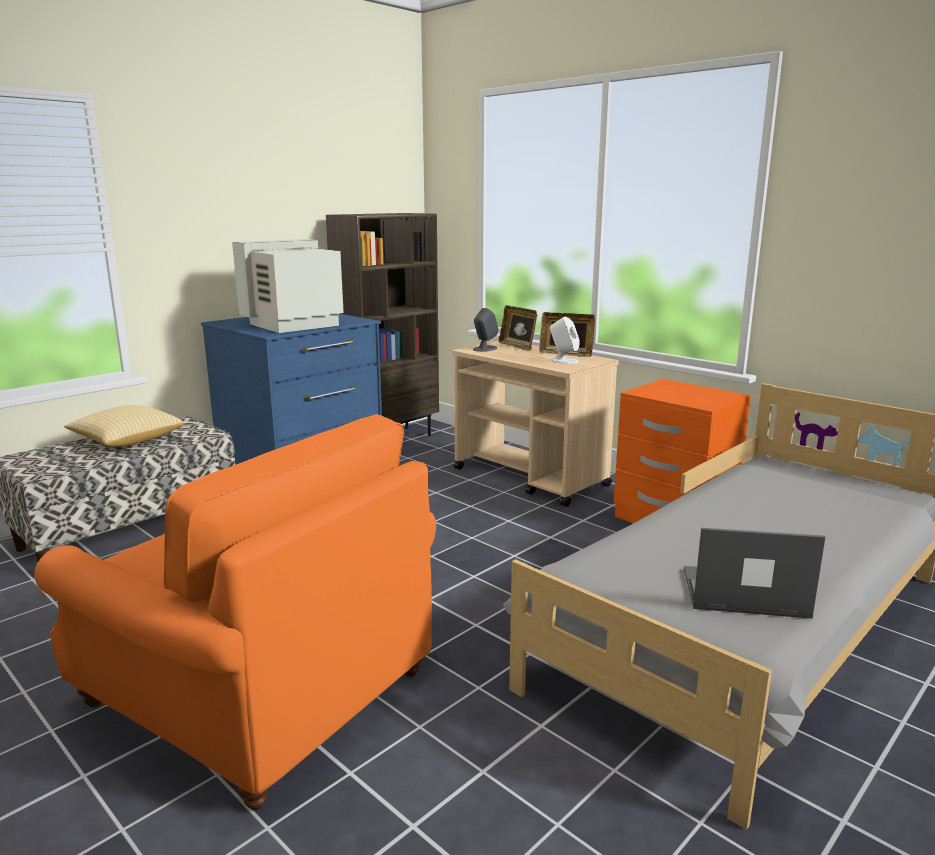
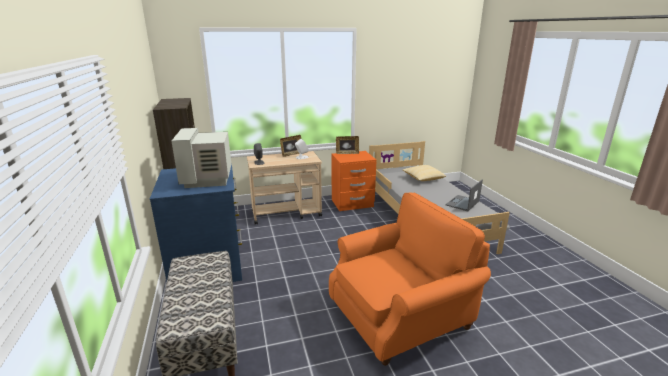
camera: 60 degrees left, 5 degrees up
pillow [64,405,184,447] -> pillow moved to [403,165,446,181]
picture frame [499,305,538,351] -> picture frame moved to [336,136,359,154]

